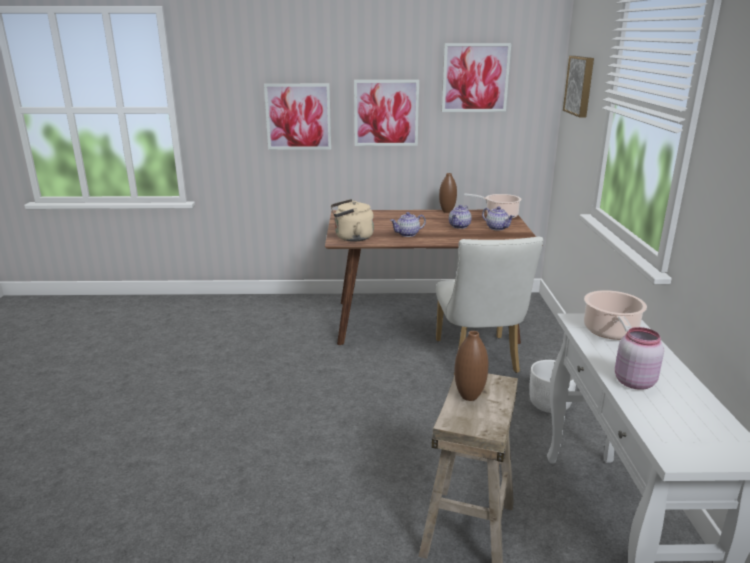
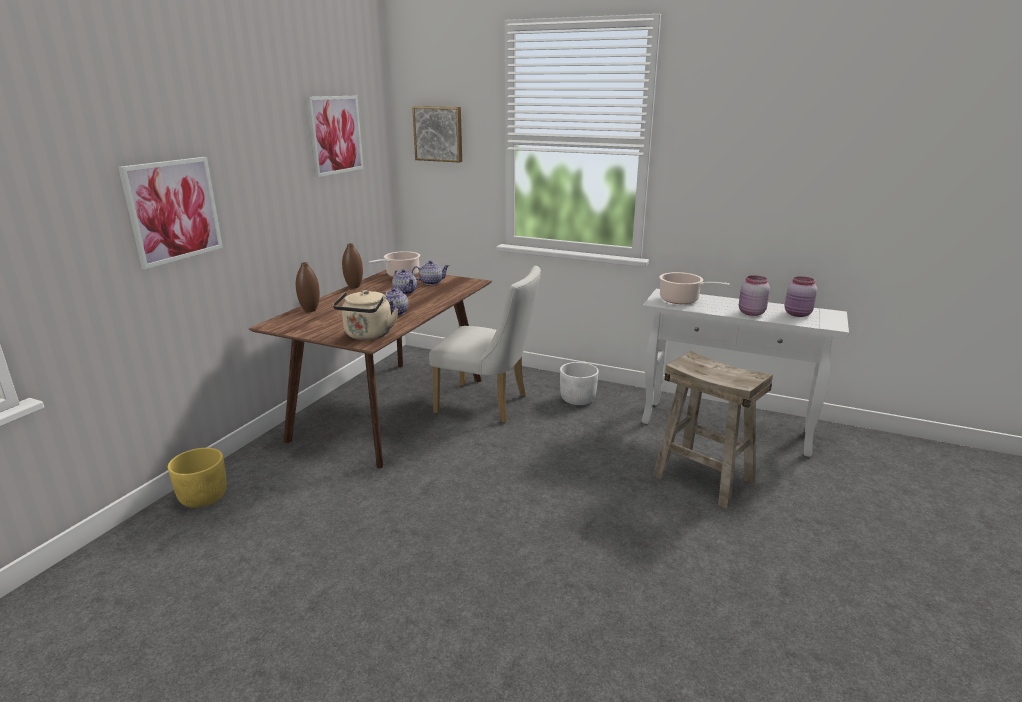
camera: 65 degrees left, 0 degrees up
picture [354,80,419,146] -> none
brown vase [455,331,489,401] -> brown vase moved to [296,262,320,312]
none -> yellow planter [168,448,227,508]
none -> pink jar [785,276,817,317]

